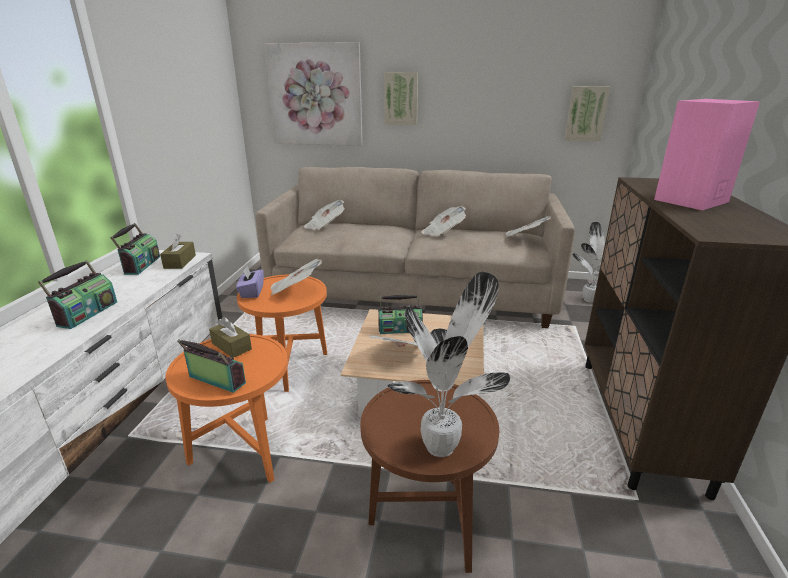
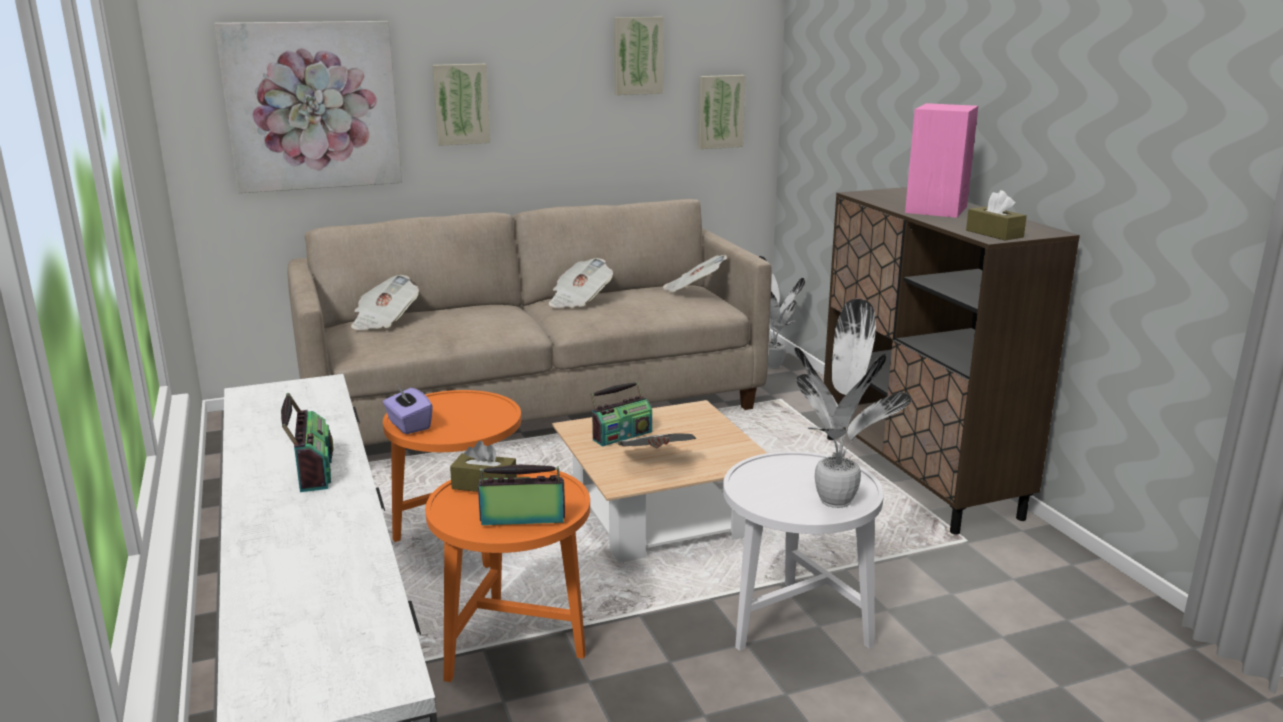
camera: 30 degrees left, 5 degrees down
radio [111,223,160,275] -> none
brown tissue box [160,233,196,269] -> brown tissue box moved to [966,190,1027,241]
newspaper [271,258,322,296] -> none
brown side table [360,380,499,573] -> white side table [723,451,884,651]
none -> picture [614,17,664,95]

